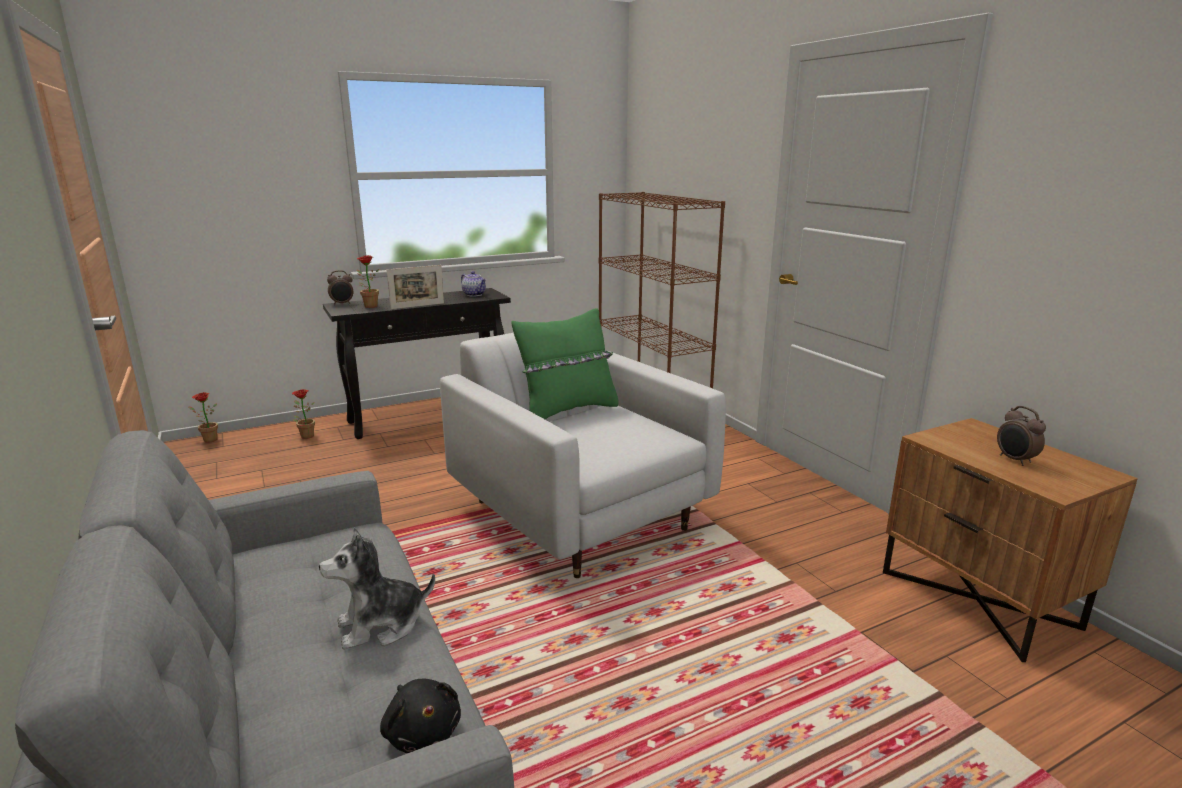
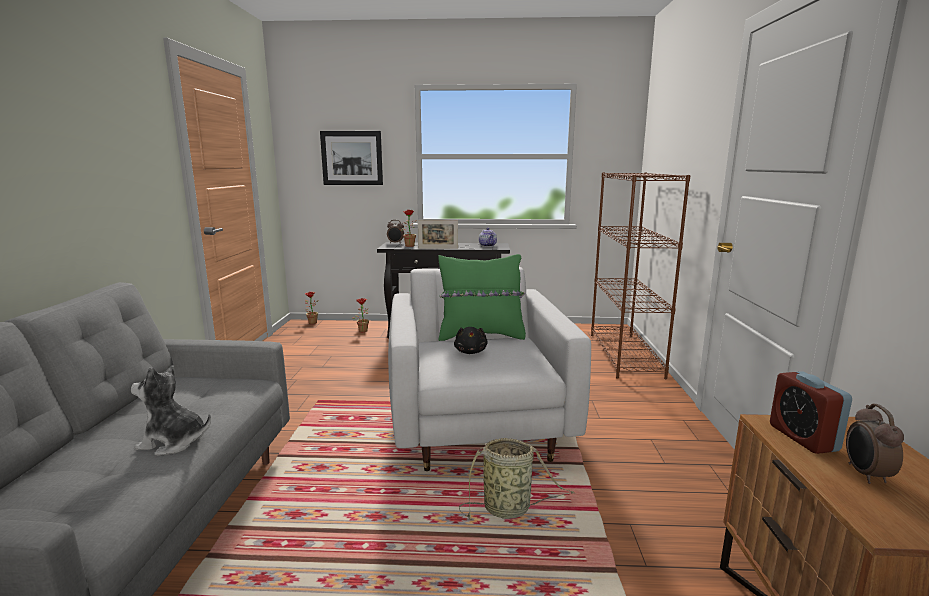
camera: 30 degrees right, 5 degrees down
black plush toy [380,679,461,753] -> black plush toy moved to [454,327,488,354]
none -> picture [320,131,383,185]
none -> basket [459,438,575,520]
none -> alarm clock [770,371,852,454]

